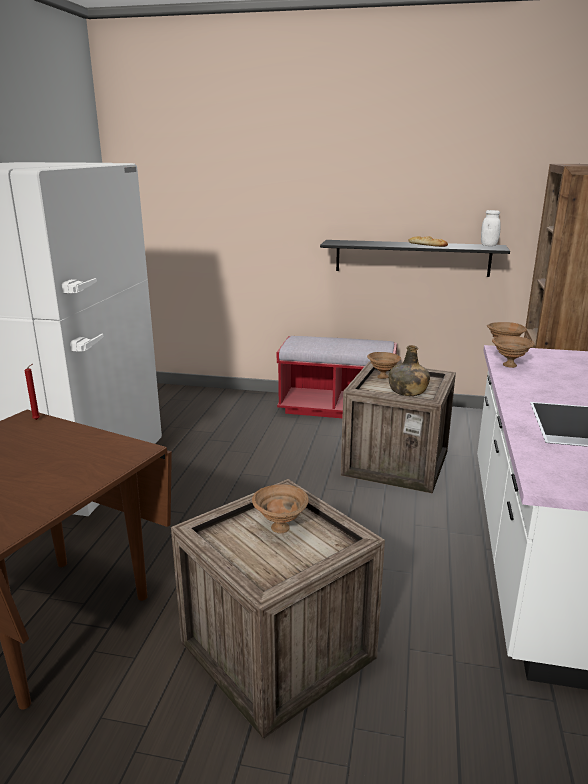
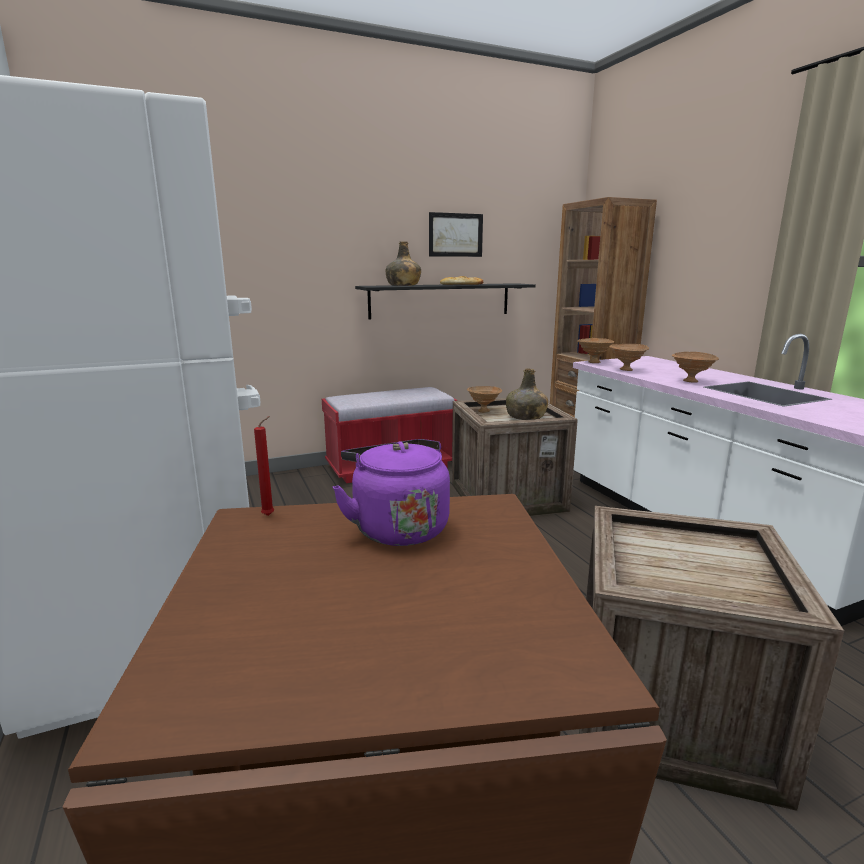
camera: 35 degrees left, 5 degrees down
brown bowl [252,484,309,533] -> brown bowl moved to [672,352,719,383]
white jar [481,210,501,246] -> none
none -> purple kettle [333,439,450,546]
none -> green bottle [385,241,421,286]
none -> picture [429,212,483,257]

